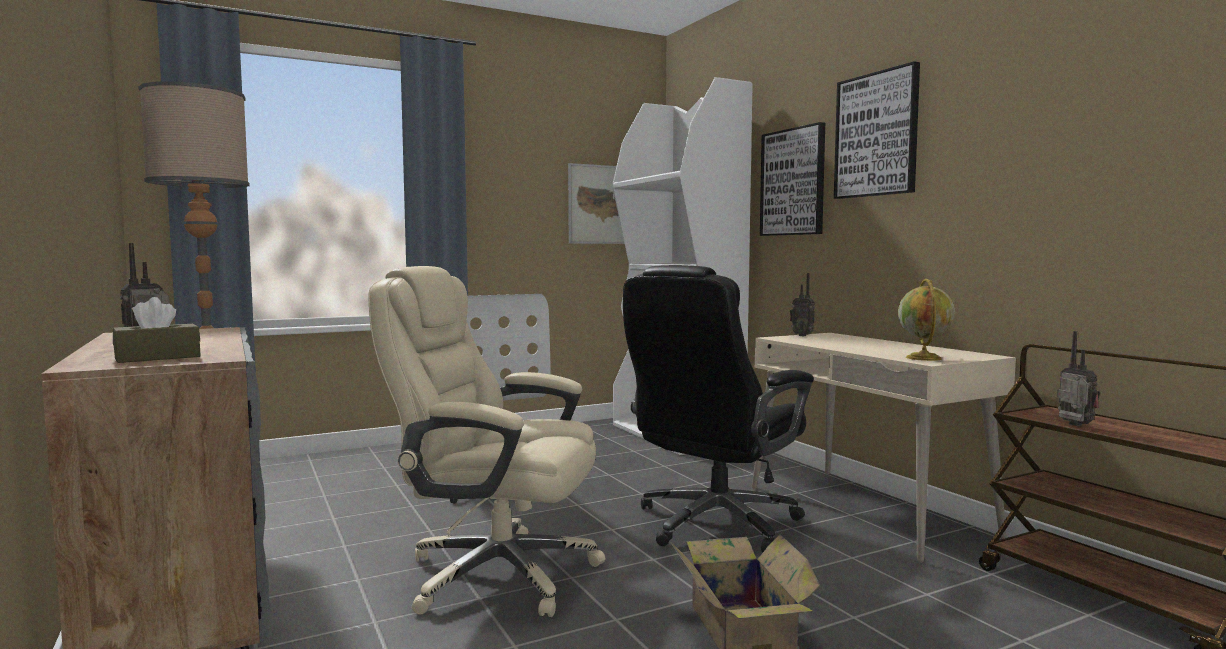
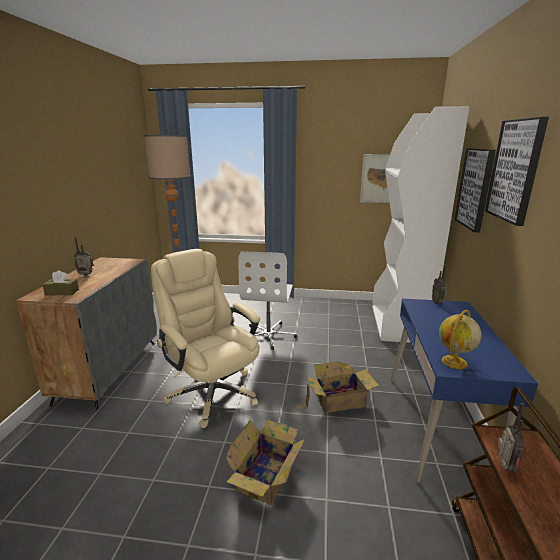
camera: 35 degrees right, 15 degrees up
black office chair [623,265,814,553] -> cardboard box [294,361,379,413]
beige desk [752,333,1016,563] -> blue desk [391,299,538,483]

